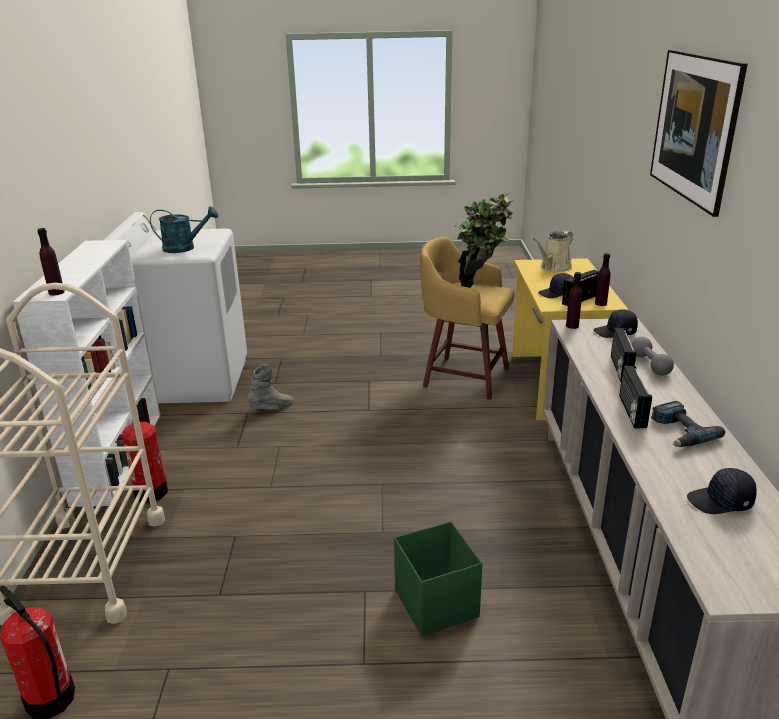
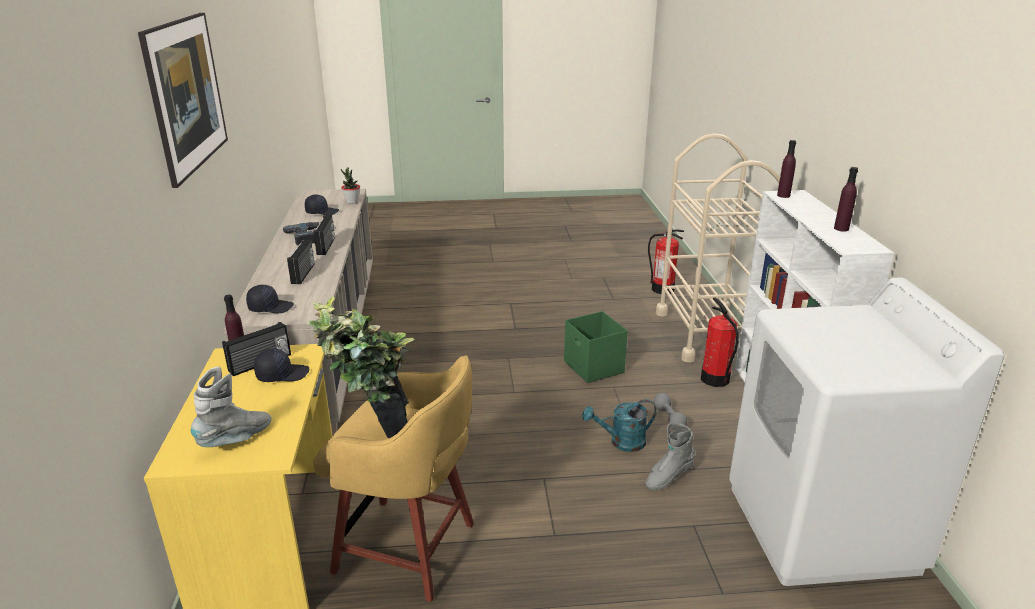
camera: 175 degrees right, 0 degrees up
turquoise watering can [150,206,218,253] -> turquoise watering can moved to [582,399,657,452]
green storage box [394,521,482,636] -> green storage box moved to [564,311,628,383]
beige watering can [533,231,573,272] -> grey boot [191,367,271,447]
purple bottle [566,272,582,329] -> purple bottle moved to [834,167,858,231]
grey dumbbell [631,337,674,375] -> grey dumbbell moved to [653,393,687,430]
none -> potted plant [341,167,360,204]

